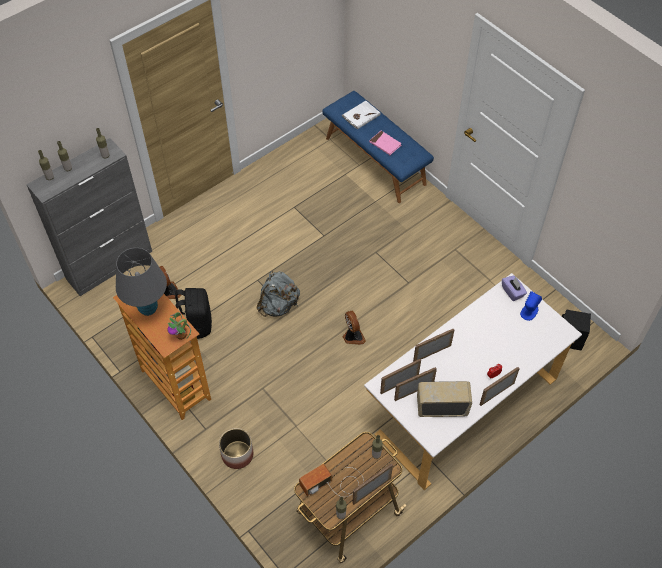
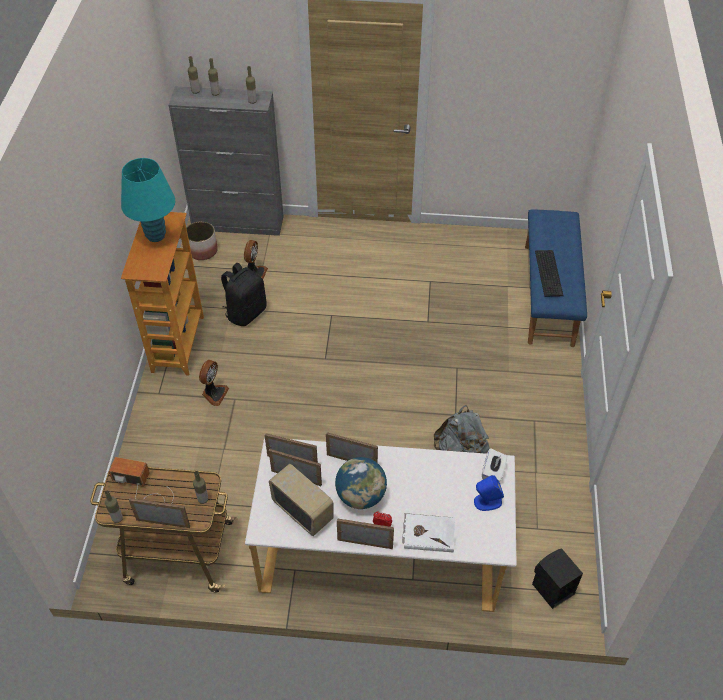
camera: 45 degrees right, 5 degrees down
grey table lamp [116,248,167,316] -> turquoise table lamp [121,158,175,242]
potted plant [168,312,191,340] -> none
planter [219,428,253,469] -> planter moved to [186,221,218,260]
grey backpack [257,271,300,317] -> grey backpack moved to [434,405,490,454]
white book [341,101,380,129] -> white book moved to [402,513,456,553]
fan [343,310,366,345] -> fan moved to [199,360,229,406]
pink book [369,131,402,155] -> keyboard [535,250,563,297]
purple tissue box [502,275,527,301] -> white tissue box [482,448,507,482]
none -> globe [335,457,387,509]

